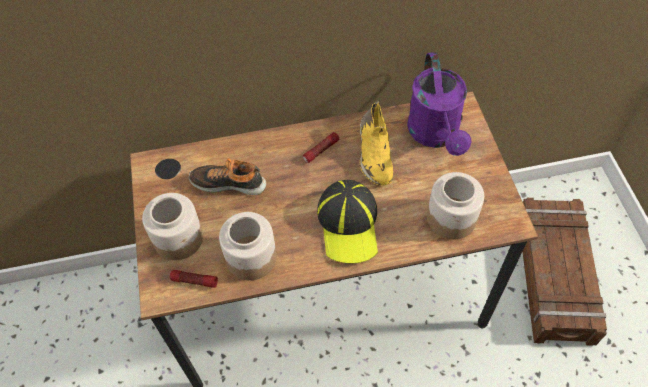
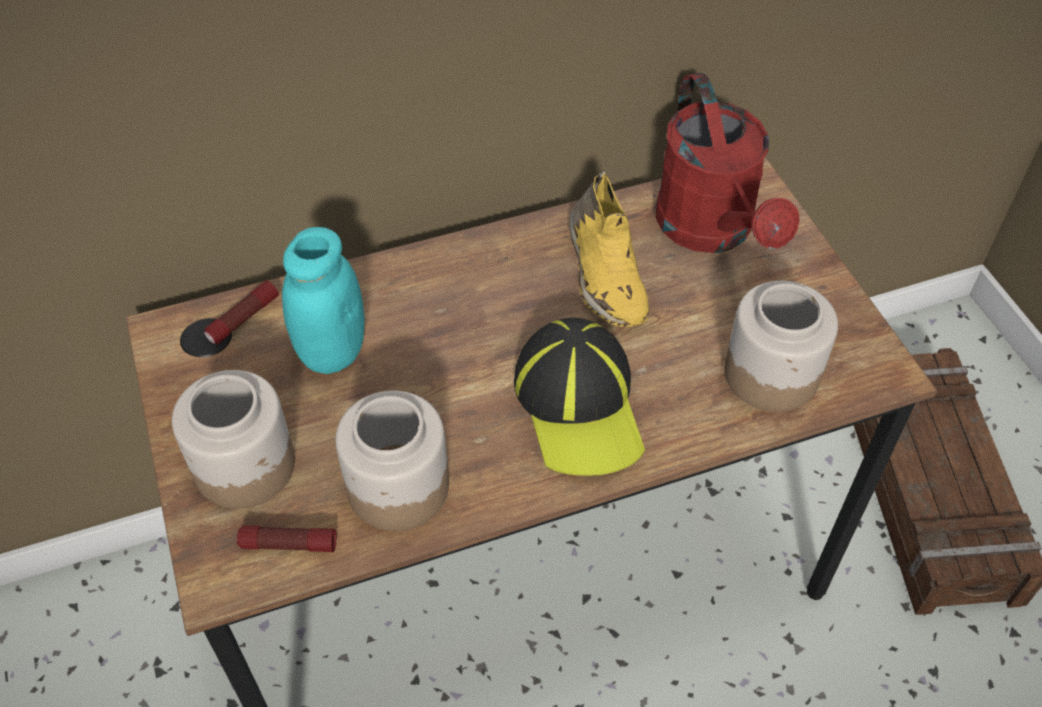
camera: 10 degrees left, 5 degrees down
shoe [188,158,267,195] -> turquoise jar [282,227,364,374]
flashlight [303,132,339,163] -> flashlight moved to [204,280,279,344]
purple watering can [407,52,471,156] -> red watering can [656,73,800,253]

